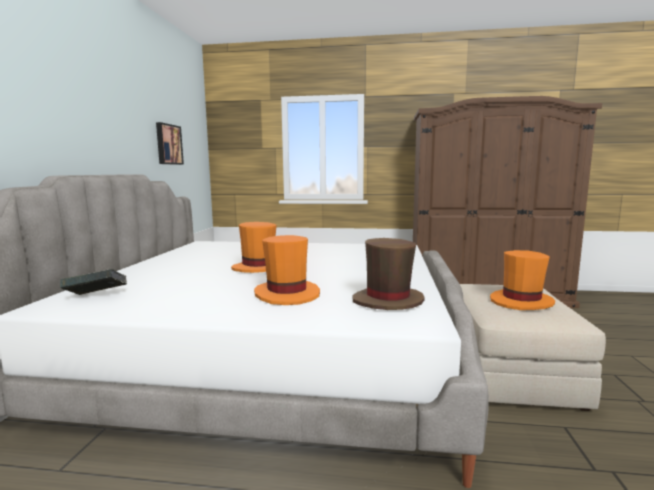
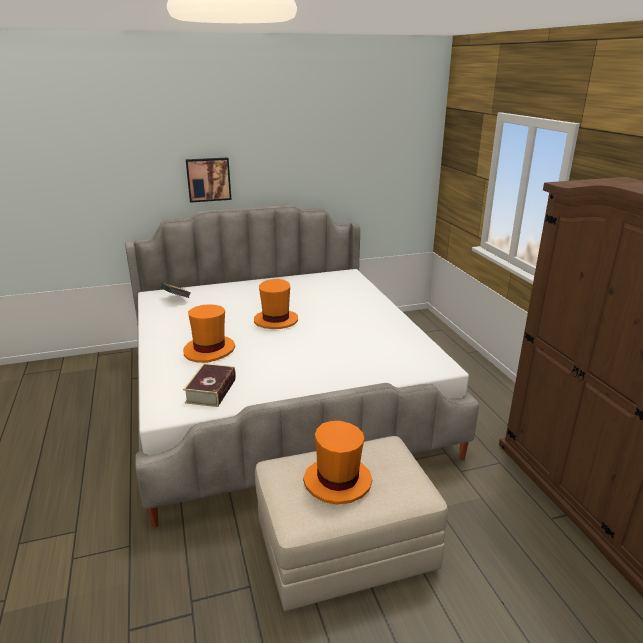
camera: 65 degrees right, 15 degrees up
picture [156,122,184,165] -> picture moved to [185,157,232,203]
brown hat [352,238,425,310] -> book [183,363,236,407]

